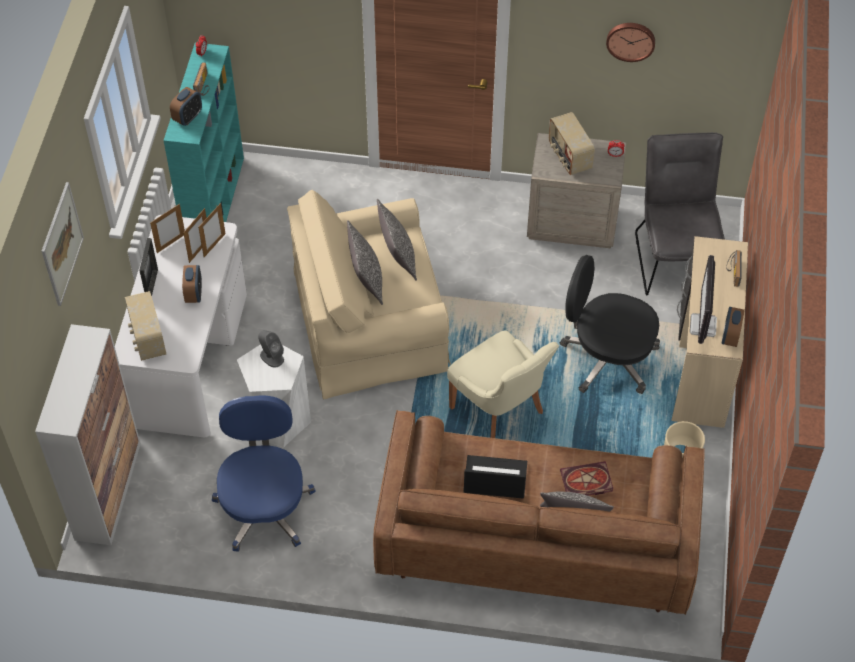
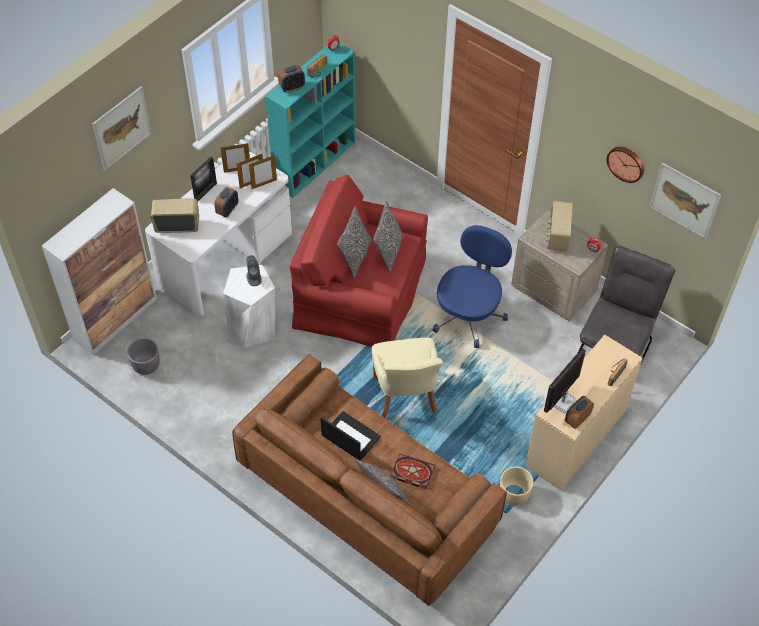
camera: 30 degrees right, 0 degrees up
radio [125,291,166,361] -> radio turned 75 degrees clockwise [151,199,199,233]
blue office chair [212,395,316,552] -> blue office chair moved to [432,225,512,348]
beige armchair [287,190,451,399] -> red armchair [290,175,428,347]
black office chair [560,255,660,394] -> none
none -> grey planter [127,338,160,375]
none -> picture [649,162,721,239]

